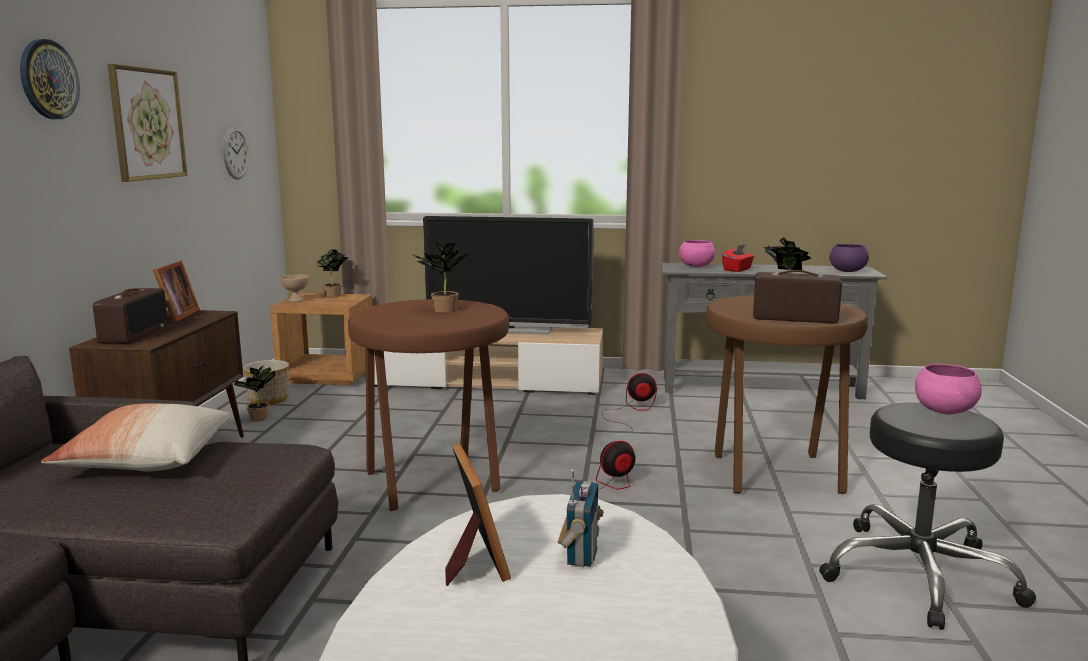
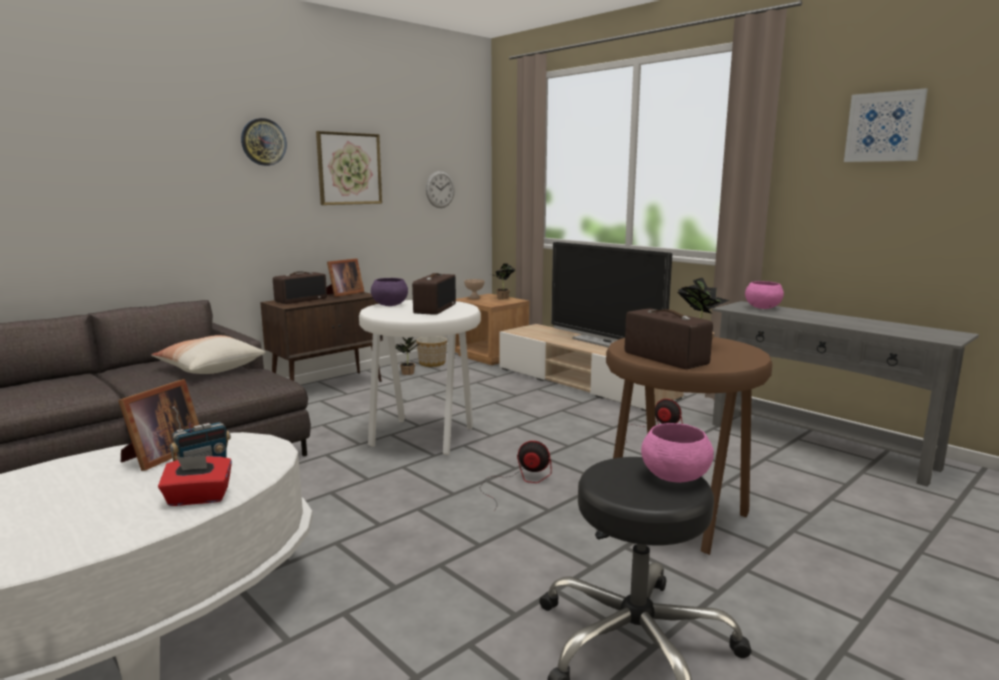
camera: 40 degrees right, 0 degrees up
brown stool [348,299,509,511] -> white stool [359,300,481,455]
potted plant [414,242,470,313] -> radio [412,273,456,315]
red tissue box [722,244,754,272] -> red tissue box moved to [158,456,232,506]
purple bowl [829,244,869,272] -> purple bowl moved to [371,278,408,306]
none -> picture [844,88,928,162]

